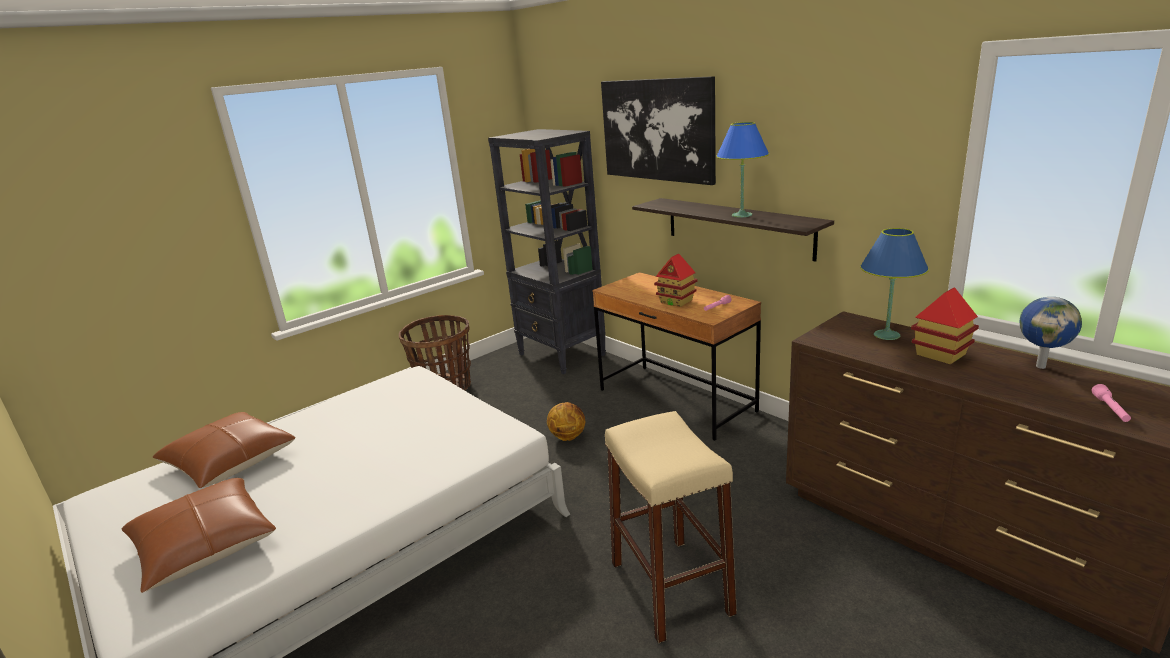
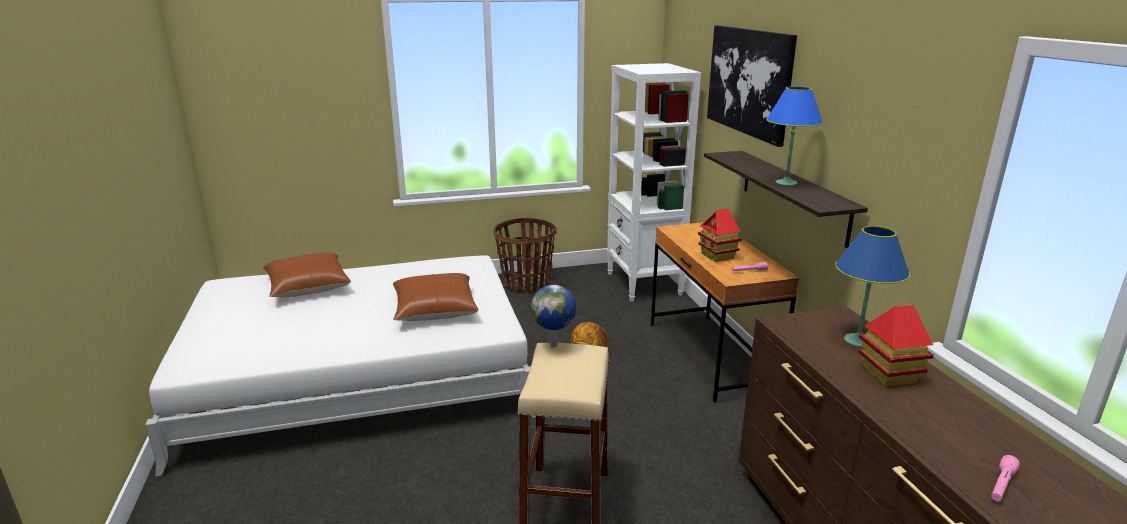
camera: 25 degrees right, 0 degrees up
brown pillow [122,478,276,593] -> brown pillow moved to [393,273,479,321]
black bookcase [488,129,606,374] -> white bookcase [607,63,701,301]
globe [1020,297,1082,369] -> globe moved to [531,285,576,348]

